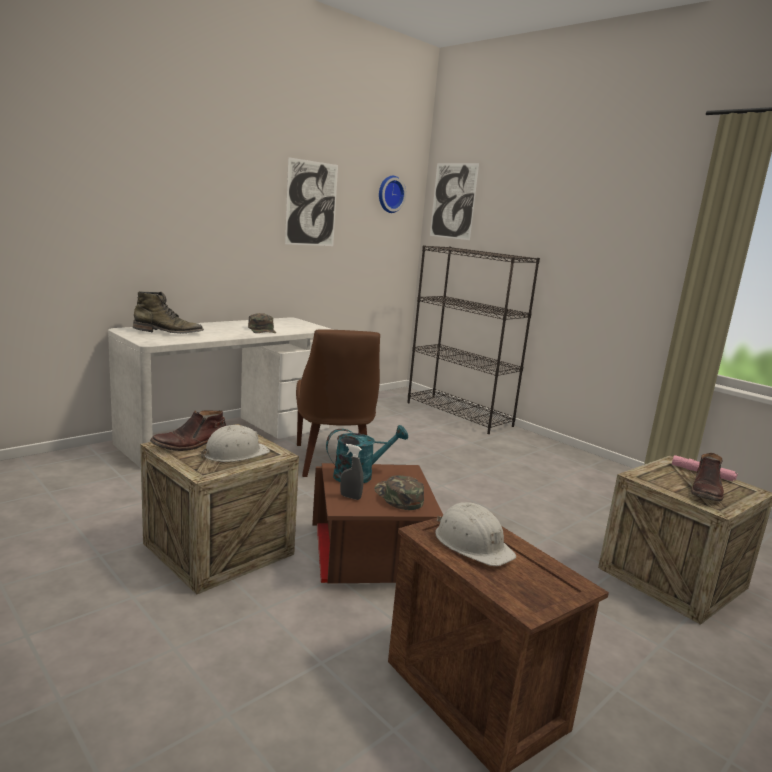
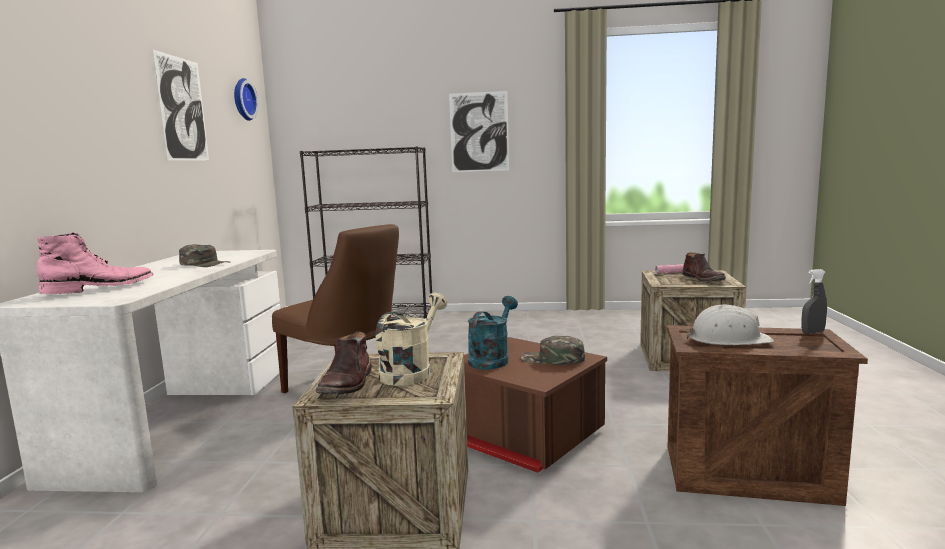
camera: 40 degrees left, 5 degrees down
green boot [133,291,204,334] -> pink boot [37,232,154,294]
white hard hat [201,425,270,462] -> beige watering can [376,293,447,386]
grey spray bottle [340,444,364,500] -> grey spray bottle moved to [801,269,827,334]
picture [430,163,479,240] -> picture moved to [449,91,509,172]

